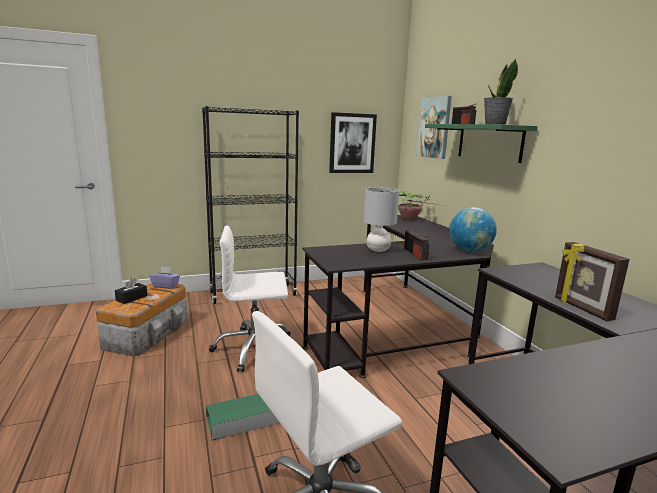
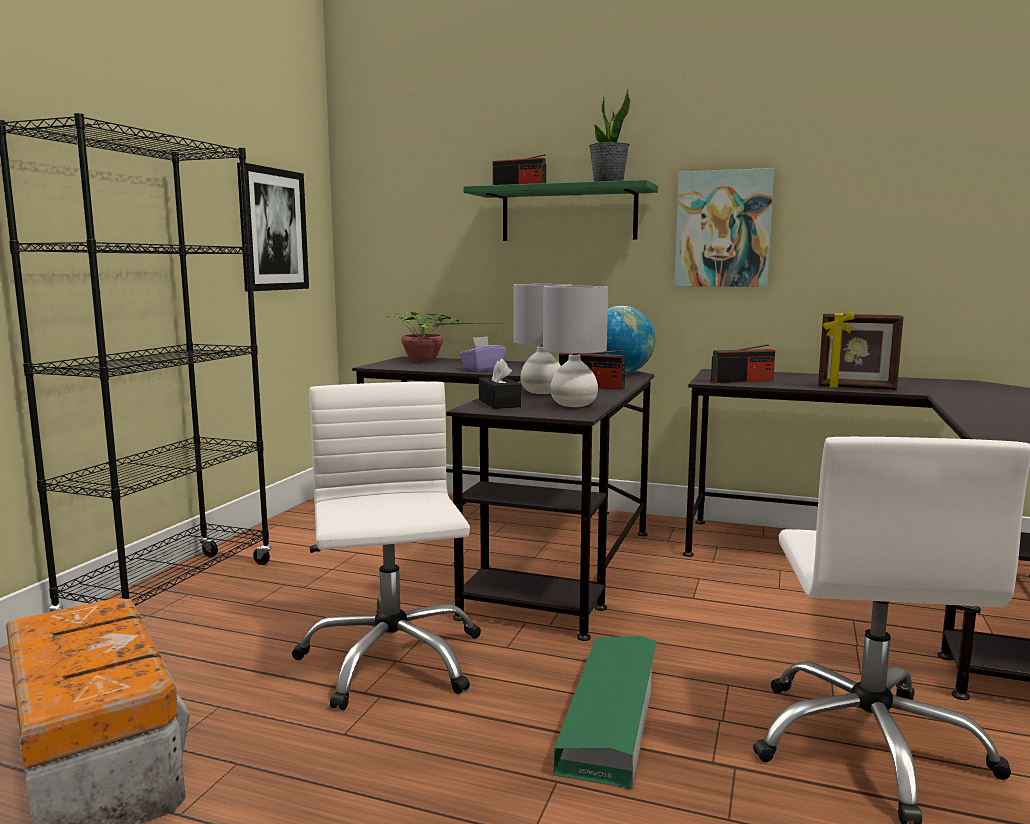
camera: 50 degrees left, 5 degrees down
black tissue box [115,278,147,304] -> black tissue box moved to [479,358,521,409]
purple tissue box [149,266,180,289] -> purple tissue box moved to [460,336,506,371]
white office chair [209,225,291,372] -> white office chair turned 135 degrees clockwise [292,382,481,710]
picture [416,96,452,159] -> picture moved to [674,168,774,287]
none -> grey table lamp [543,286,608,407]
none -> radio [711,344,775,383]

